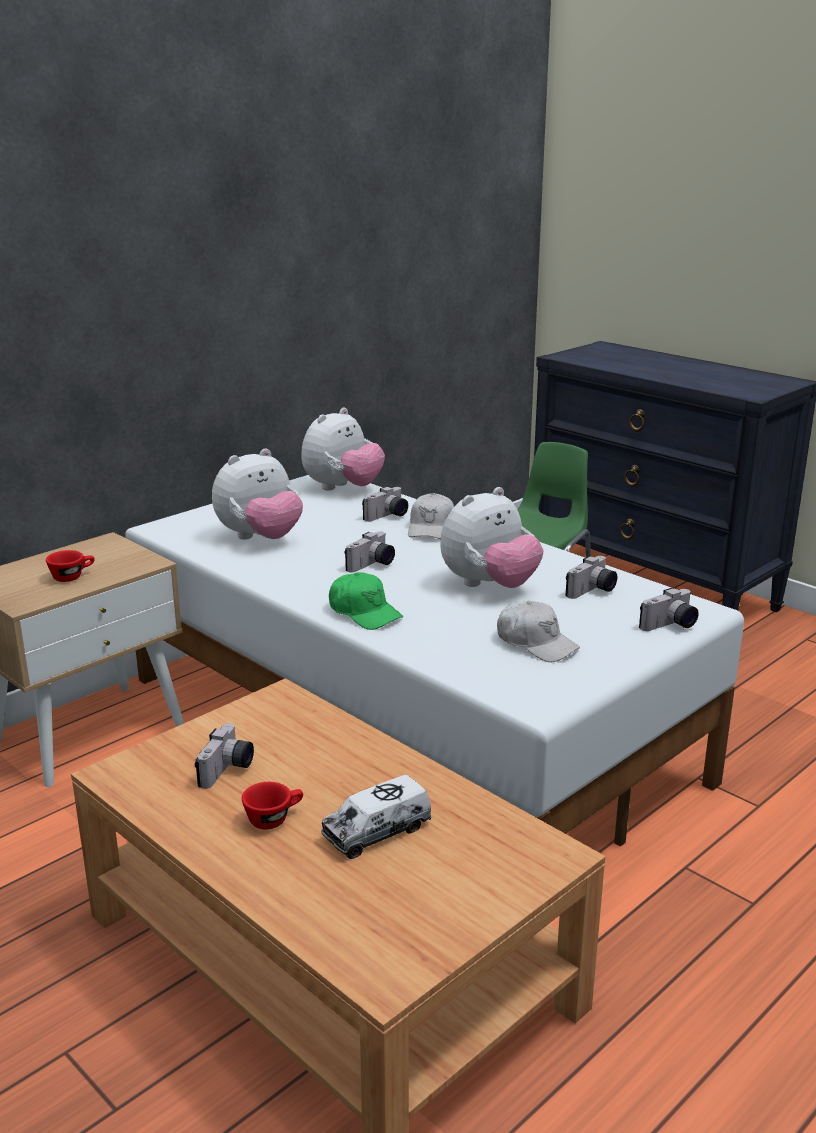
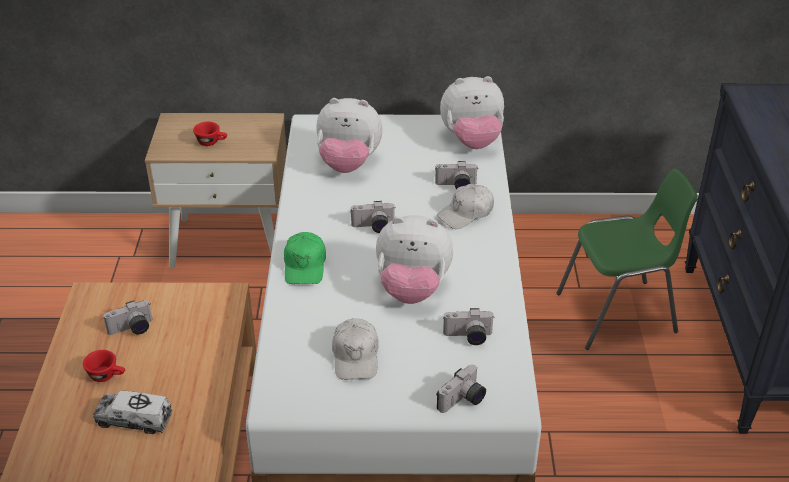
camera: 45 degrees right, 15 degrees up
camera [639,588,699,631] -> camera turned 60 degrees counterclockwise [436,365,486,413]

